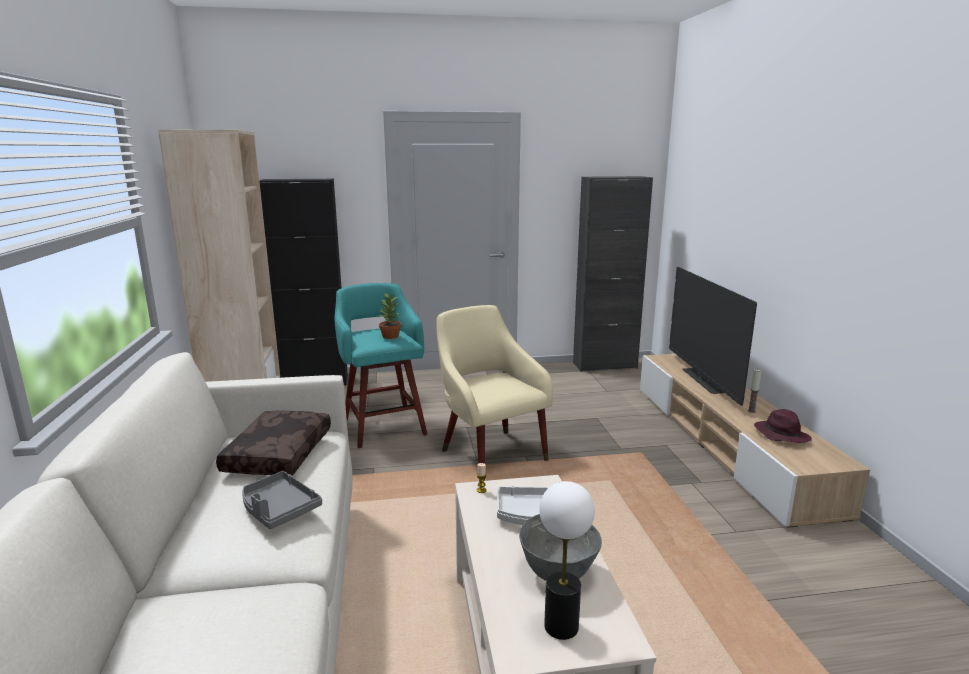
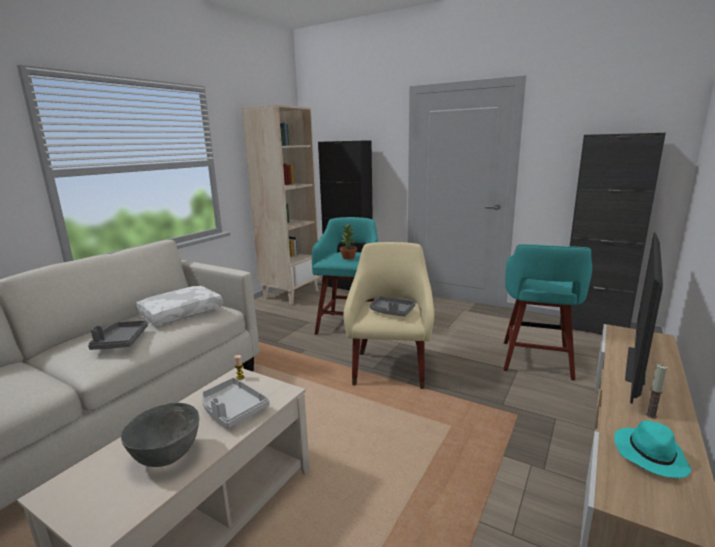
camera: 40 degrees right, 0 degrees up
brown pillow [216,410,331,475] -> white pillow [135,286,223,326]
table lamp [539,481,595,640] -> none
purple hat [754,409,812,443] -> turquoise hat [614,420,691,478]
none -> grey tray [370,296,415,317]
none -> turquoise stool [503,244,592,381]

